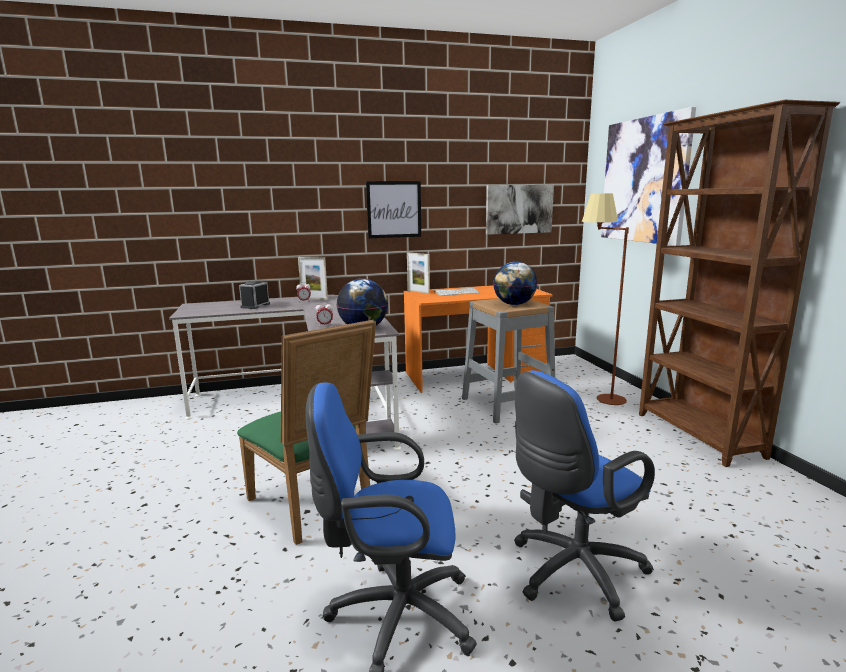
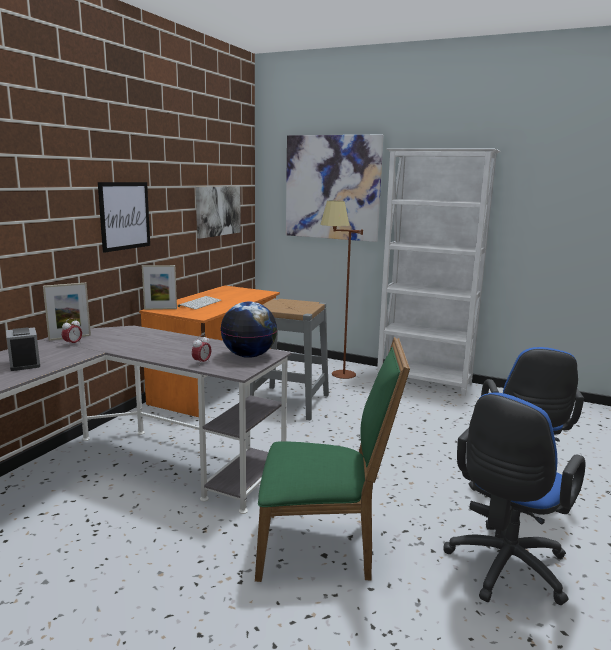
camera: 50 degrees left, 0 degrees up
globe [493,262,538,305] -> none
brown bookcase [639,100,840,467] -> white bookcase [377,148,500,396]

